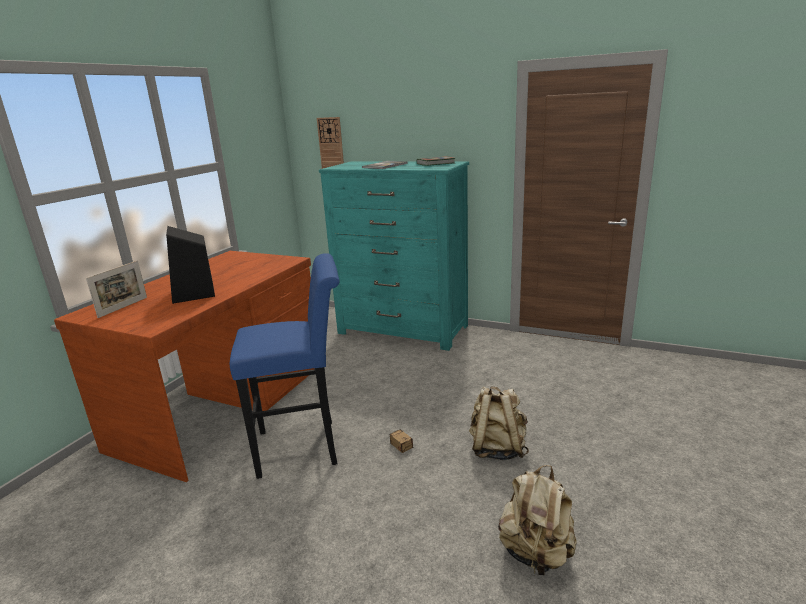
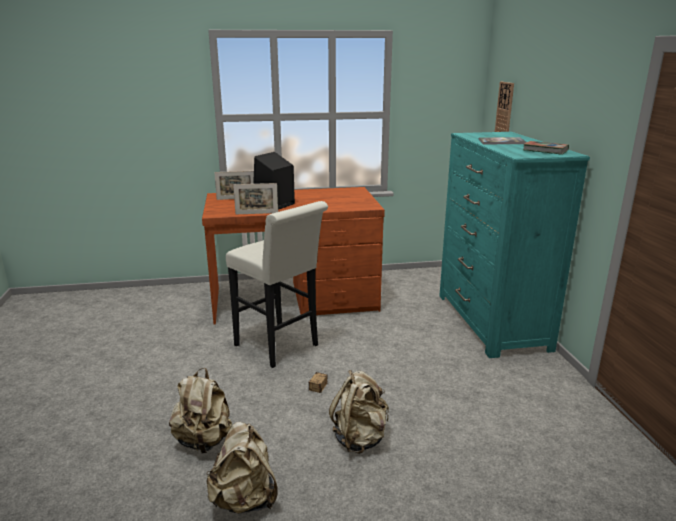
camera: 55 degrees right, 0 degrees up
blue stool [230,253,339,479] -> white stool [226,201,328,368]
none -> beige backpack [169,368,232,454]
none -> picture frame [233,183,278,214]

